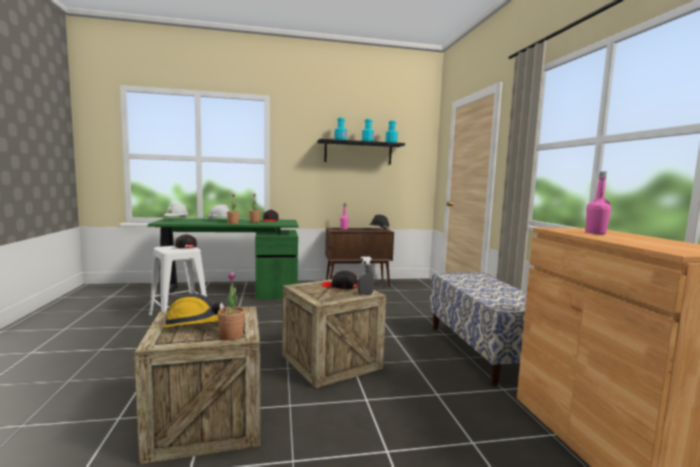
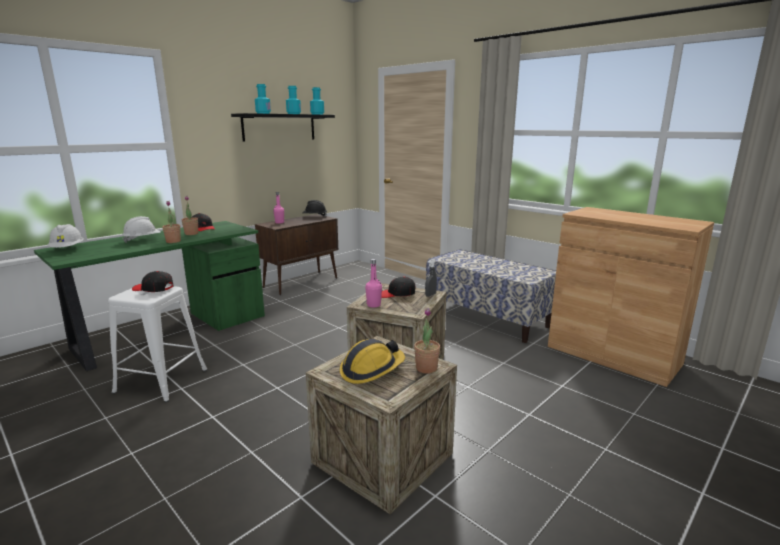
camera: 35 degrees left, 10 degrees up
pink bottle [585,172,611,234] -> pink bottle moved to [365,259,382,308]

